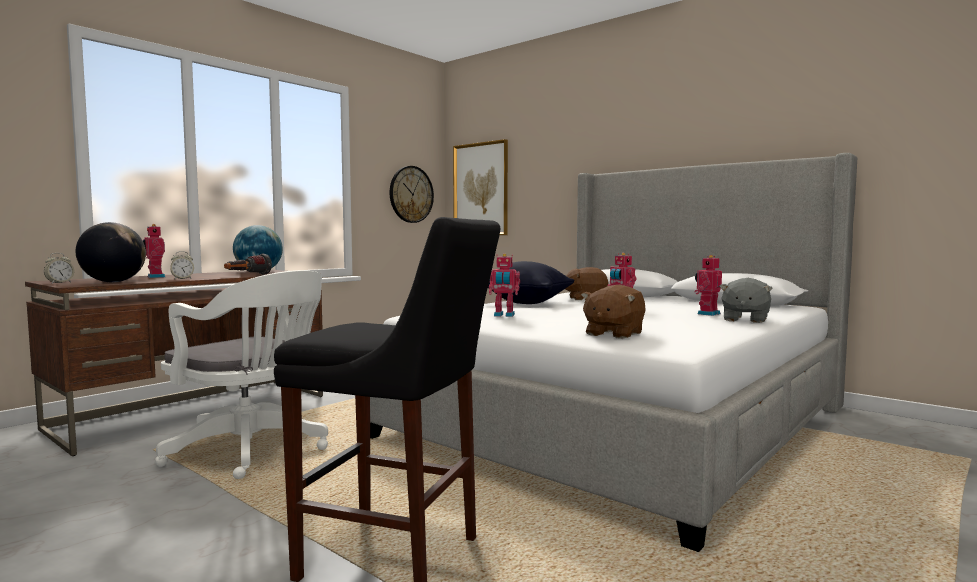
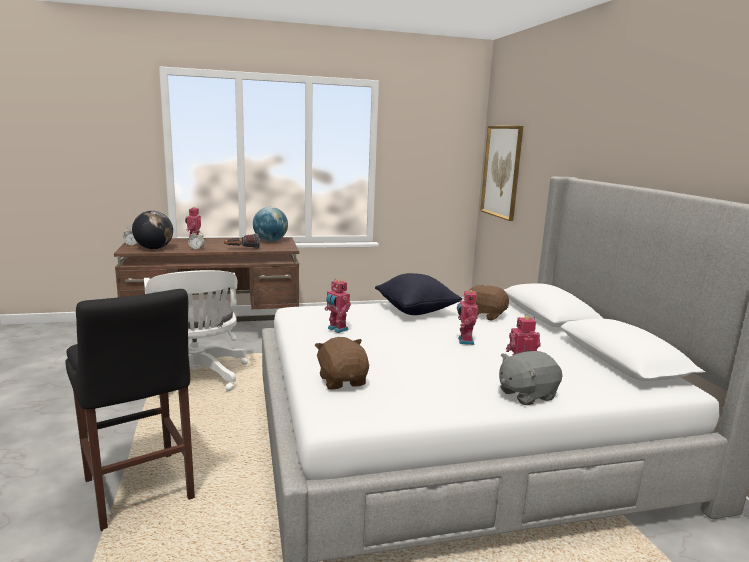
camera: 35 degrees right, 10 degrees up
wall clock [390,166,434,223] -> none
brown plush toy [581,285,646,339] -> brown plush toy turned 90 degrees clockwise [315,337,369,390]

